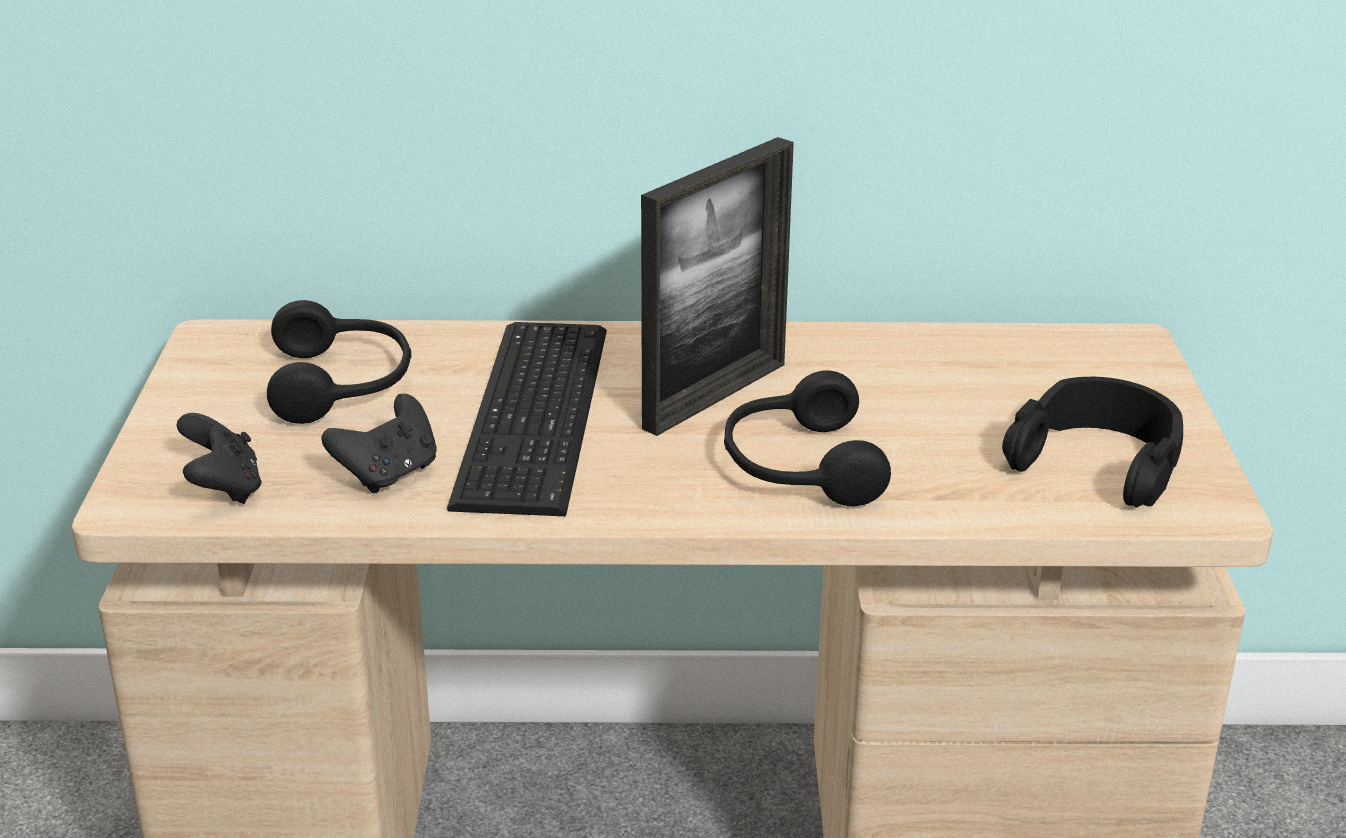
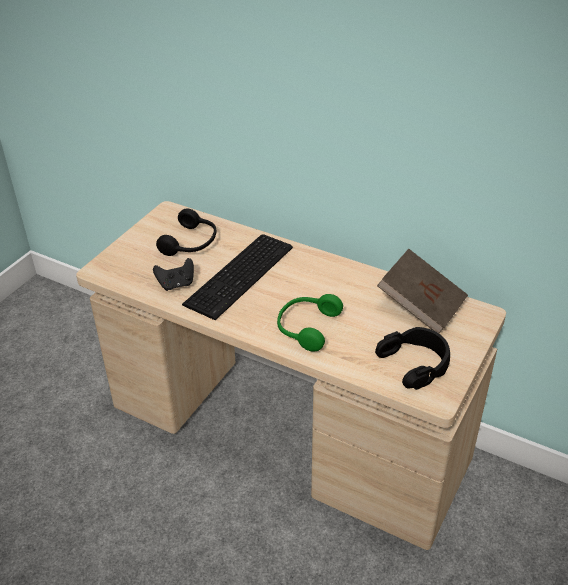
camera: 30 degrees right, 10 degrees up
black game controller [176,413,262,504] -> none
picture frame [641,137,794,436] -> none
black headphones [724,370,891,506] -> green headphones [277,294,343,352]
none -> brown book [377,249,468,333]

